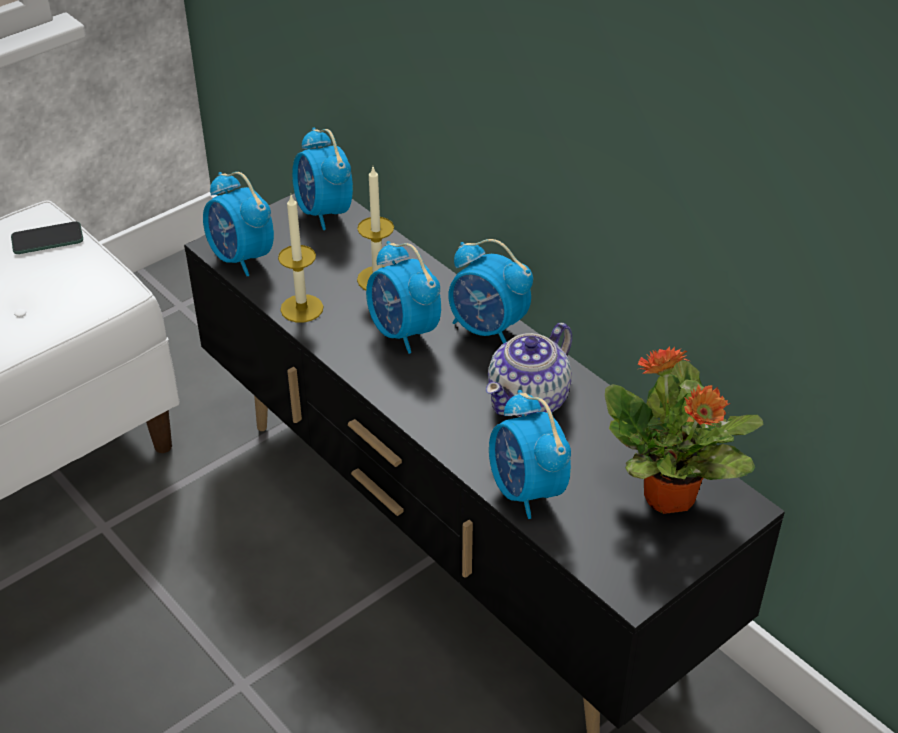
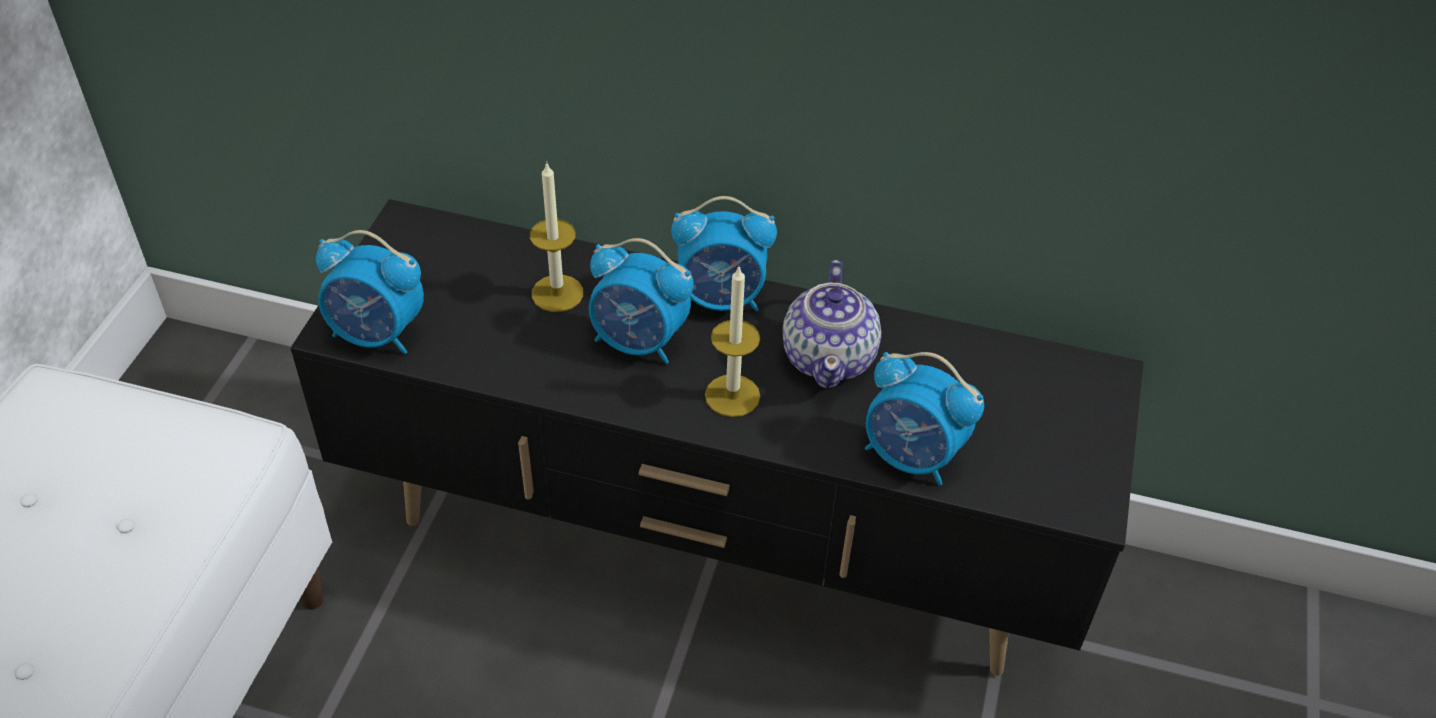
camera: 35 degrees left, 5 degrees up
phone [11,221,83,254] -> none
candle [278,195,324,323] -> candle moved to [705,267,760,417]
alarm clock [292,128,353,230] -> none
potted plant [605,347,764,514] -> none

